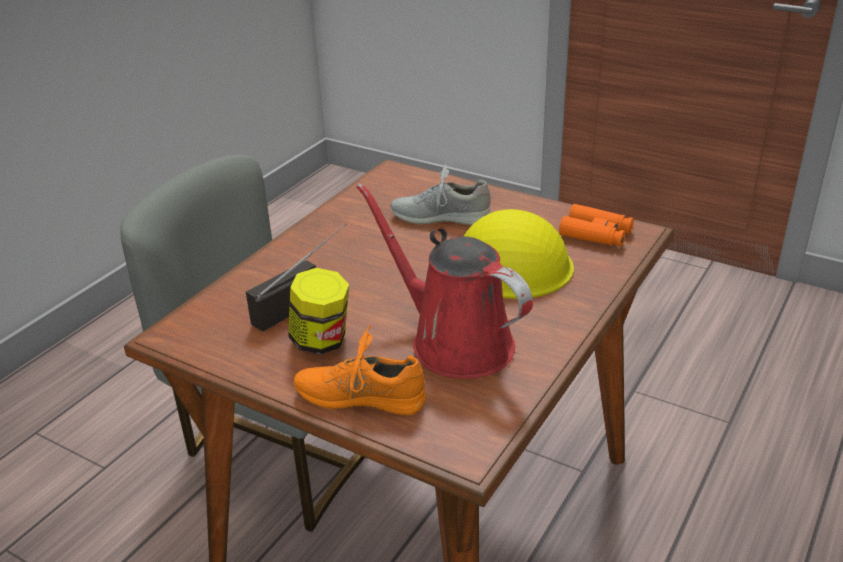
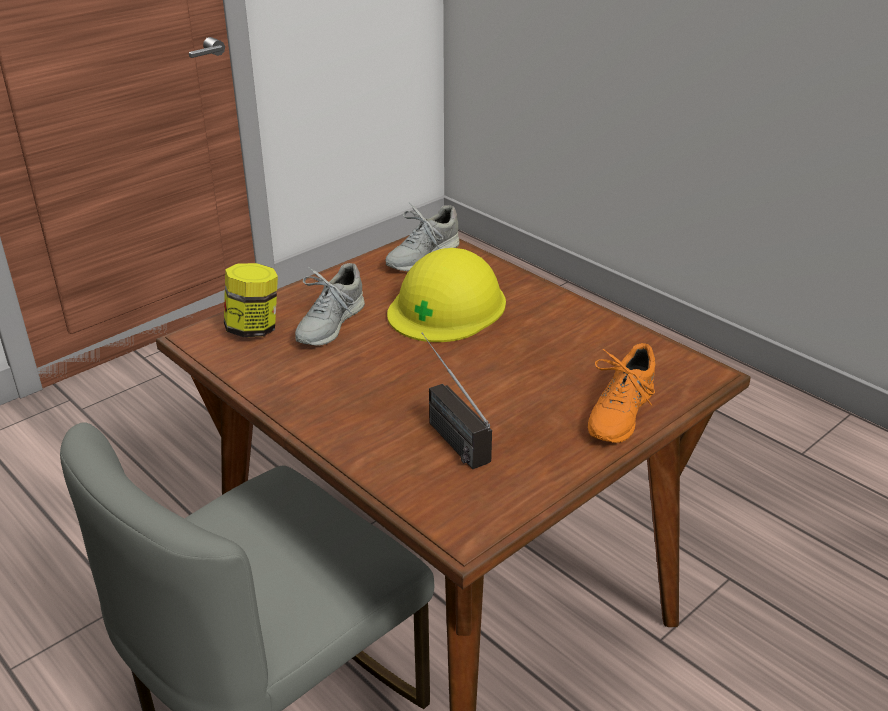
camera: 75 degrees left, 0 degrees up
jar [289,268,349,355] -> jar moved to [224,263,278,337]
red watering can [356,183,533,379] -> none
orange binoculars [559,204,634,247] -> grey shoe [385,202,459,271]

